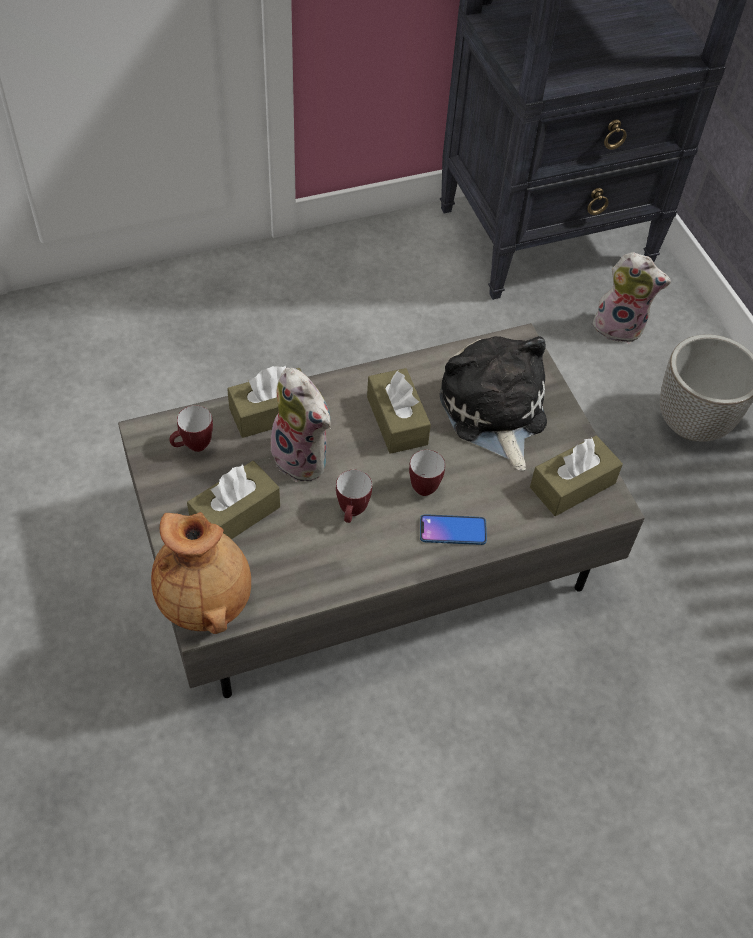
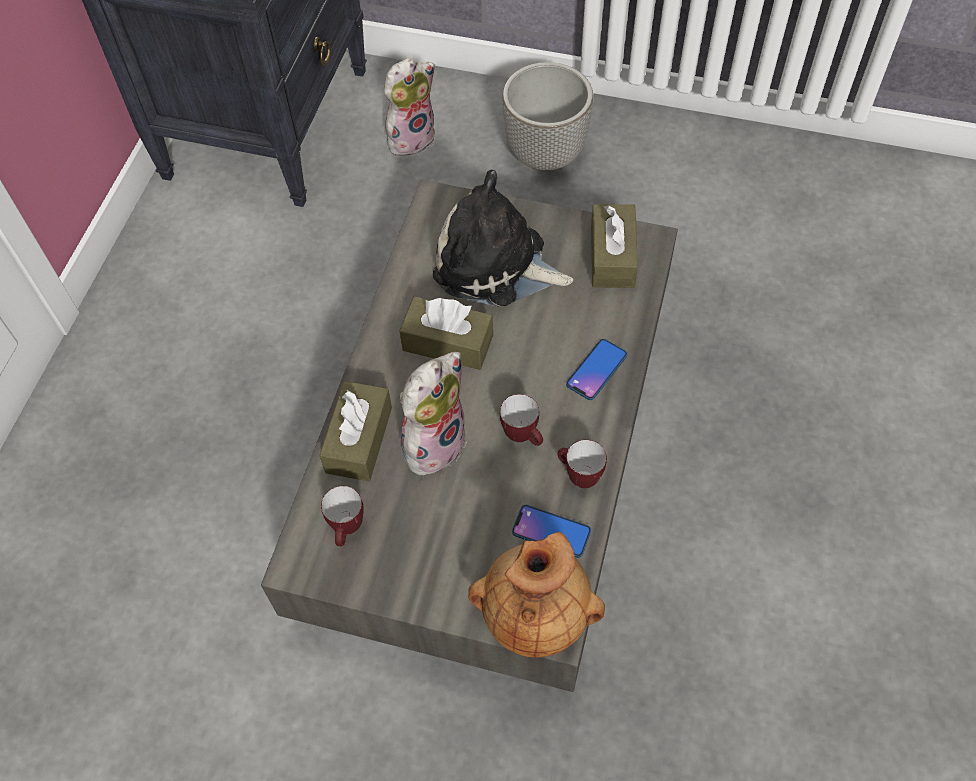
camera: 50 degrees left, 5 degrees up
brown tissue box [187,461,280,539] -> none
plush toy [269,368,332,482] -> plush toy turned 45 degrees counterclockwise [399,352,467,479]
mug [409,450,445,496] -> mug moved to [558,440,607,488]
none -> phone [512,505,591,558]

